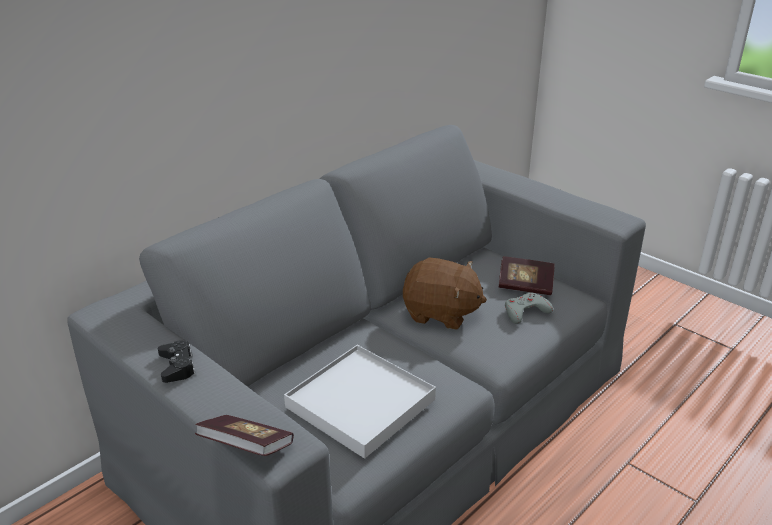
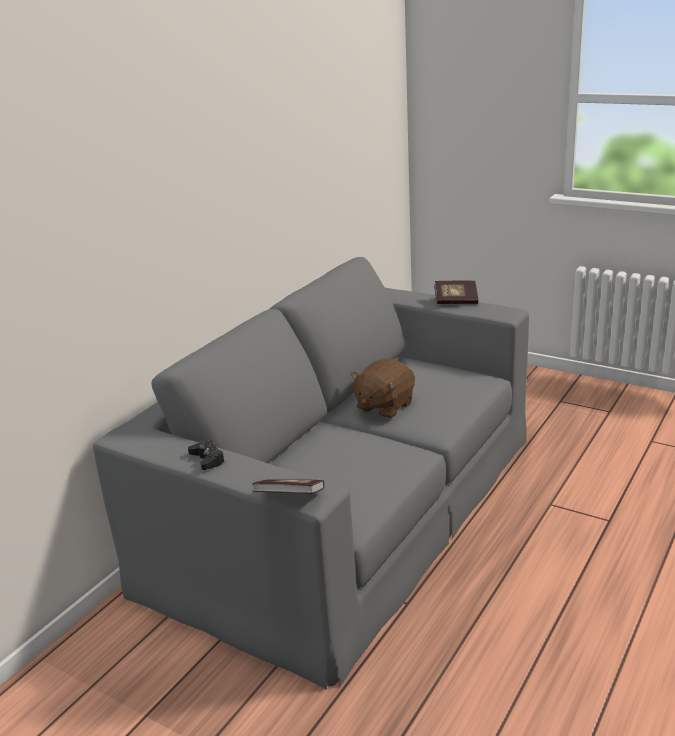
camera: 10 degrees left, 5 degrees down
white tray [284,345,436,459] -> none
brown plush toy [403,258,487,330] -> brown plush toy turned 120 degrees clockwise [351,359,415,419]
book [499,256,555,295] -> book moved to [434,281,478,304]
grey game controller [505,293,553,324] -> none

